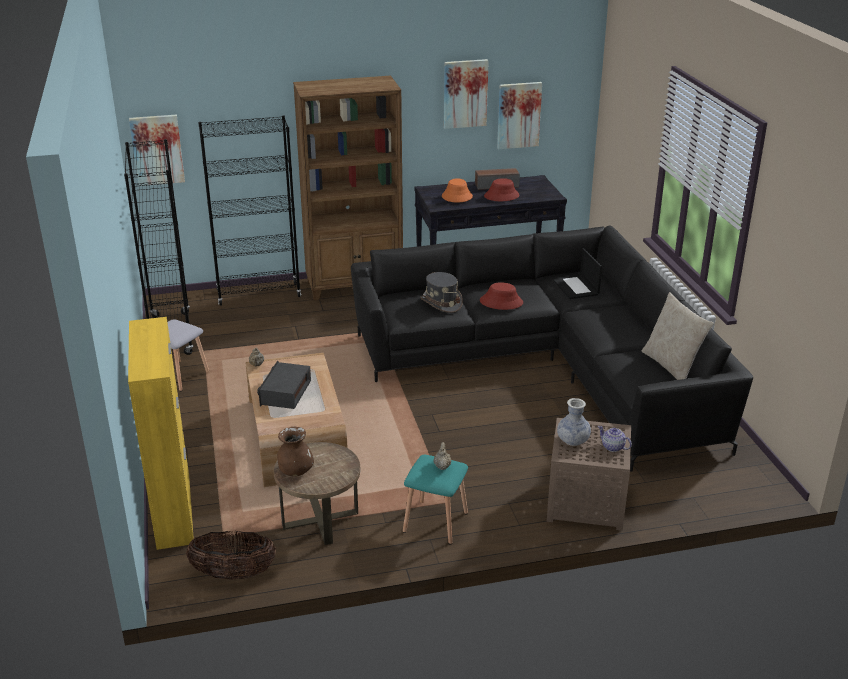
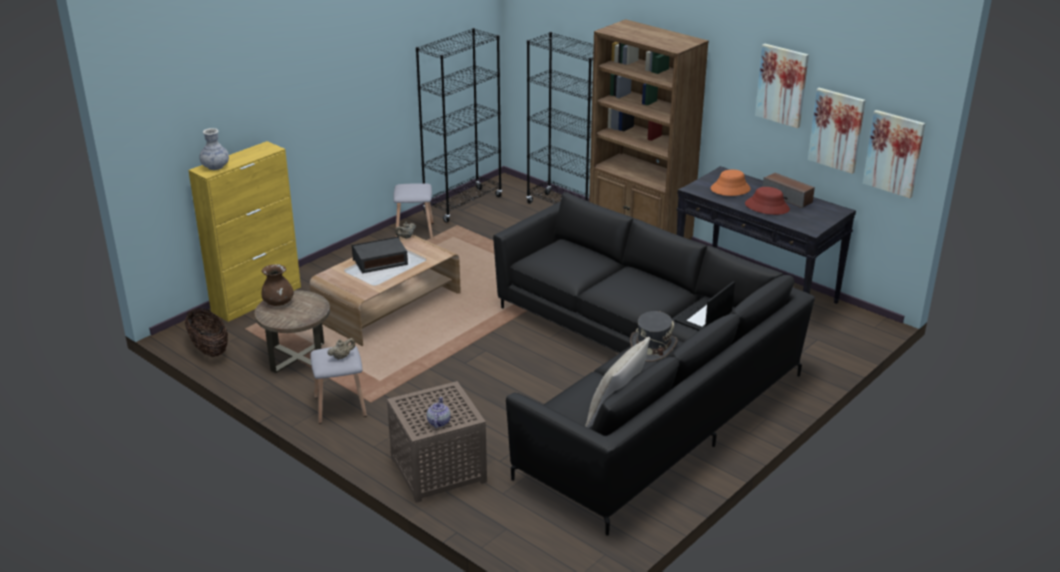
camera: 55 degrees right, 0 degrees up
picture [129,115,185,186] -> picture moved to [863,110,925,198]
turquoise stool [403,455,468,545] -> grey stool [310,345,367,424]
grey hat [420,272,463,313] -> grey hat moved to [630,311,678,362]
red hat [480,282,523,310] -> none
vase [557,398,591,446] -> vase moved to [199,128,229,170]

